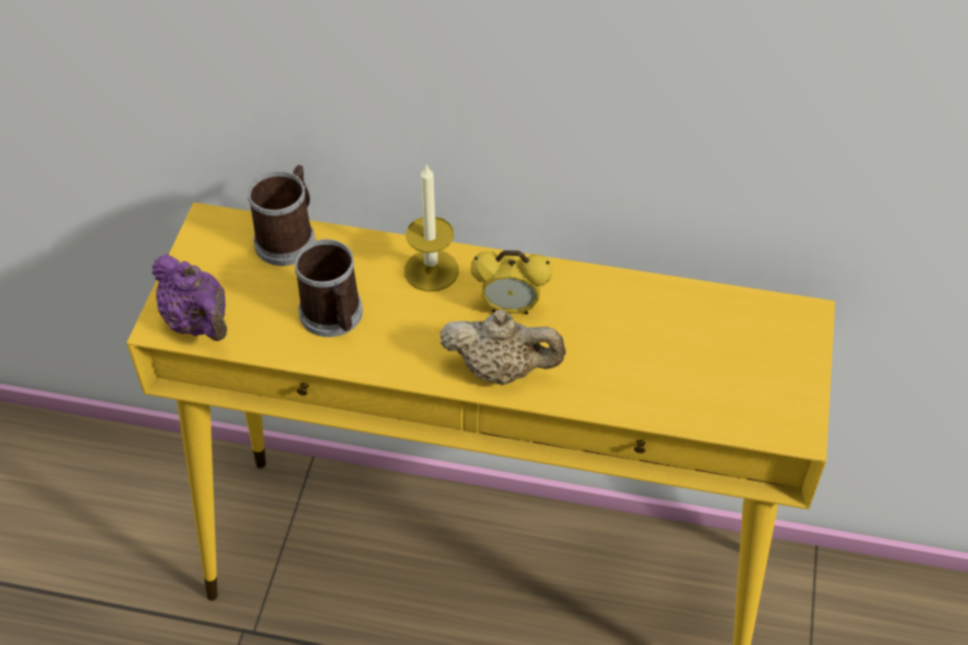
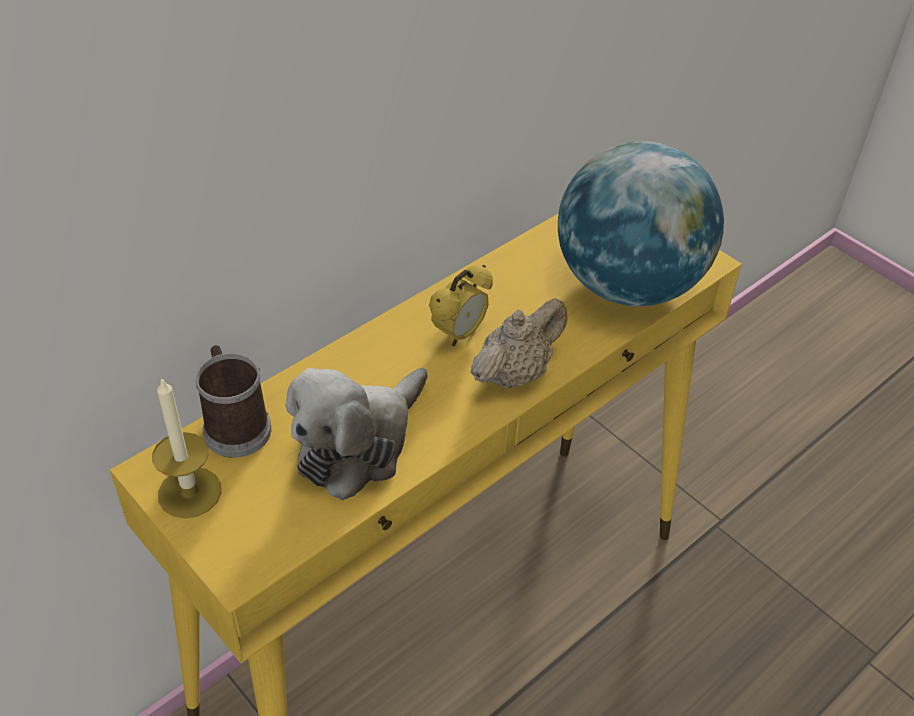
camera: 55 degrees left, 5 degrees down
purple teapot [152,254,227,341] -> none
mug [294,239,363,337] -> plush toy [286,368,428,500]
candle [404,163,459,292] -> candle moved to [152,377,221,519]
none -> globe [558,141,724,306]

